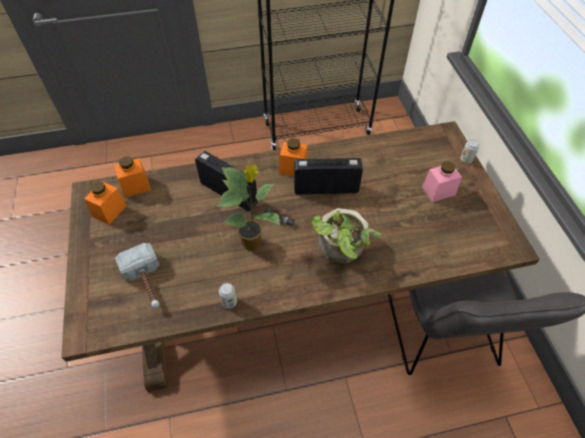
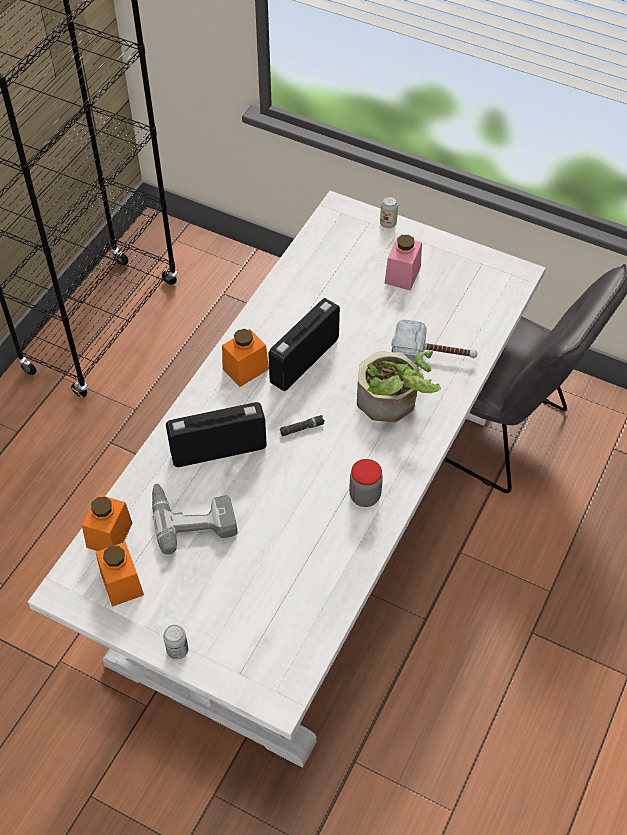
camera: 50 degrees left, 0 degrees up
brown dining table [61,121,540,392] -> white dining table [28,191,546,768]
hammer [115,243,160,308] -> hammer moved to [391,319,478,366]
potted plant [217,165,280,251] -> none
can [219,283,237,309] -> can moved to [163,625,188,660]
none -> power drill [152,483,238,555]
none -> jar [349,459,383,507]

